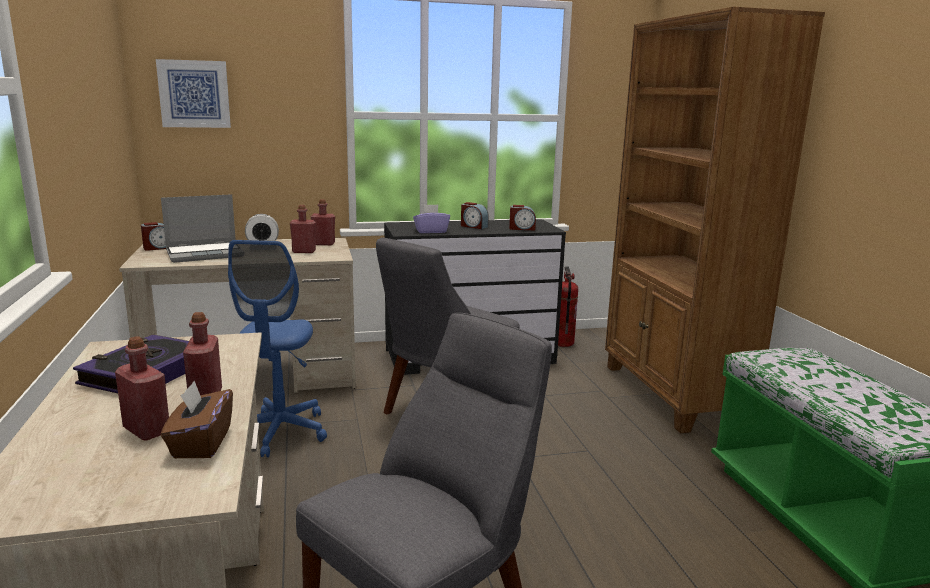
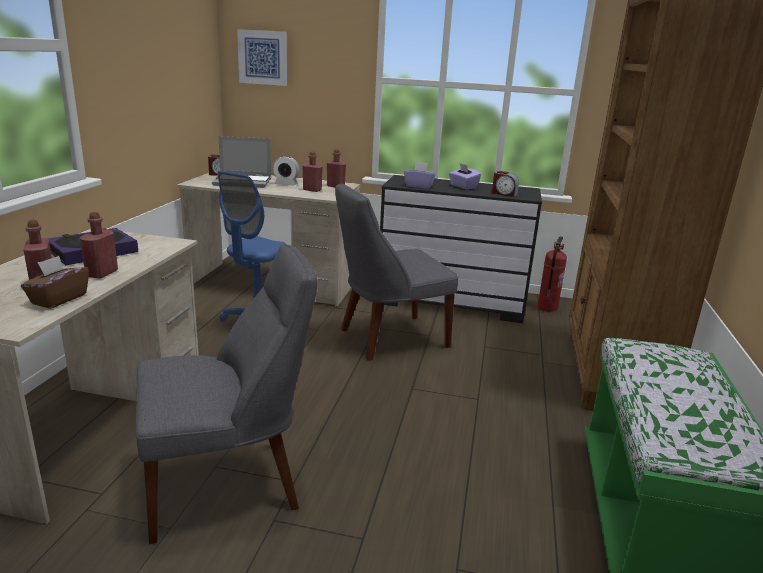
camera: 25 degrees right, 5 degrees up
alarm clock [461,202,489,229] -> purple tissue box [449,163,481,189]

